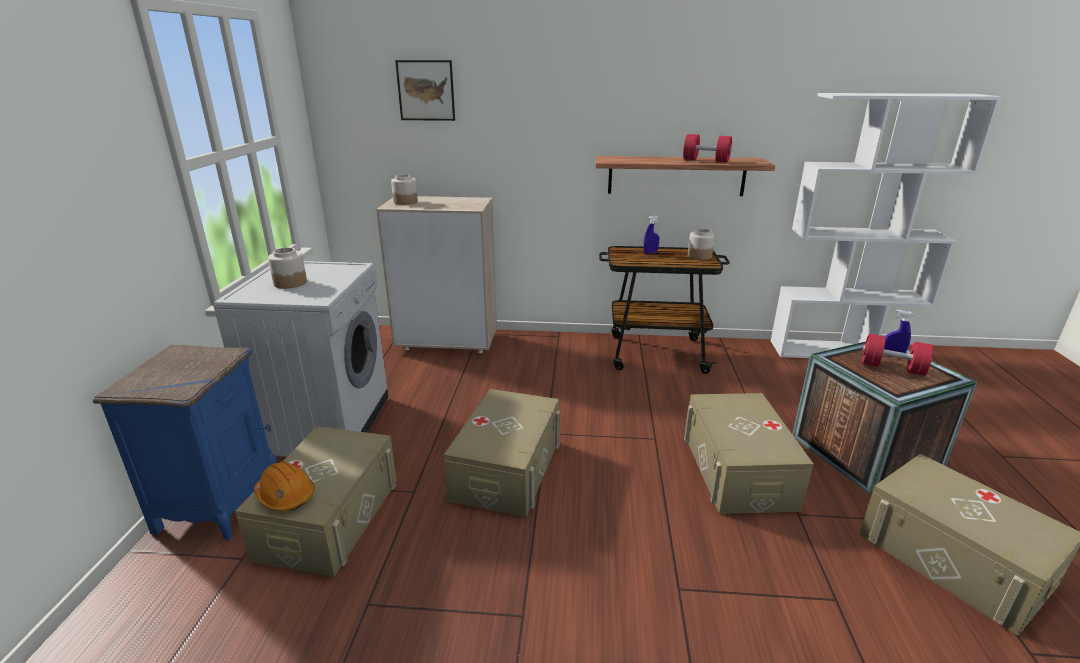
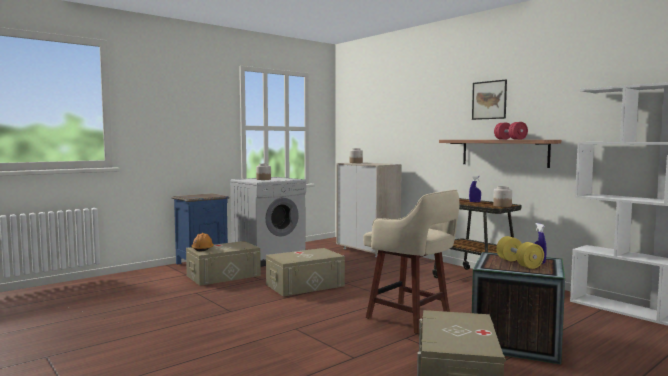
camera: 45 degrees right, 20 degrees down
picture [395,60,455,121] -> picture moved to [472,79,507,120]
beige storage box [684,393,814,514] -> beige stool [363,190,459,334]
red dumbbell [862,334,933,376] -> yellow dumbbell [496,236,544,269]

